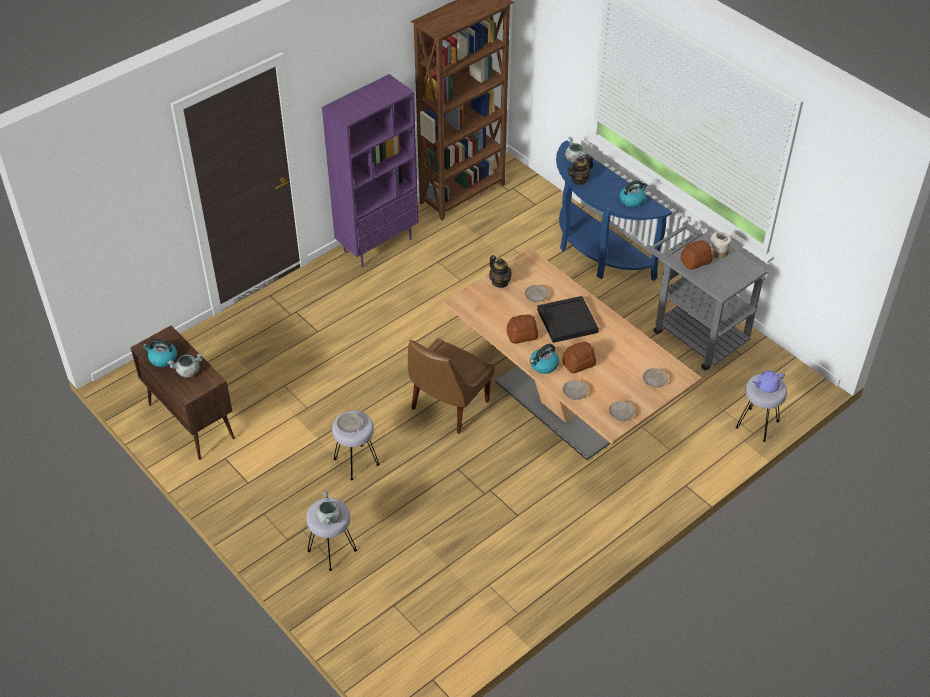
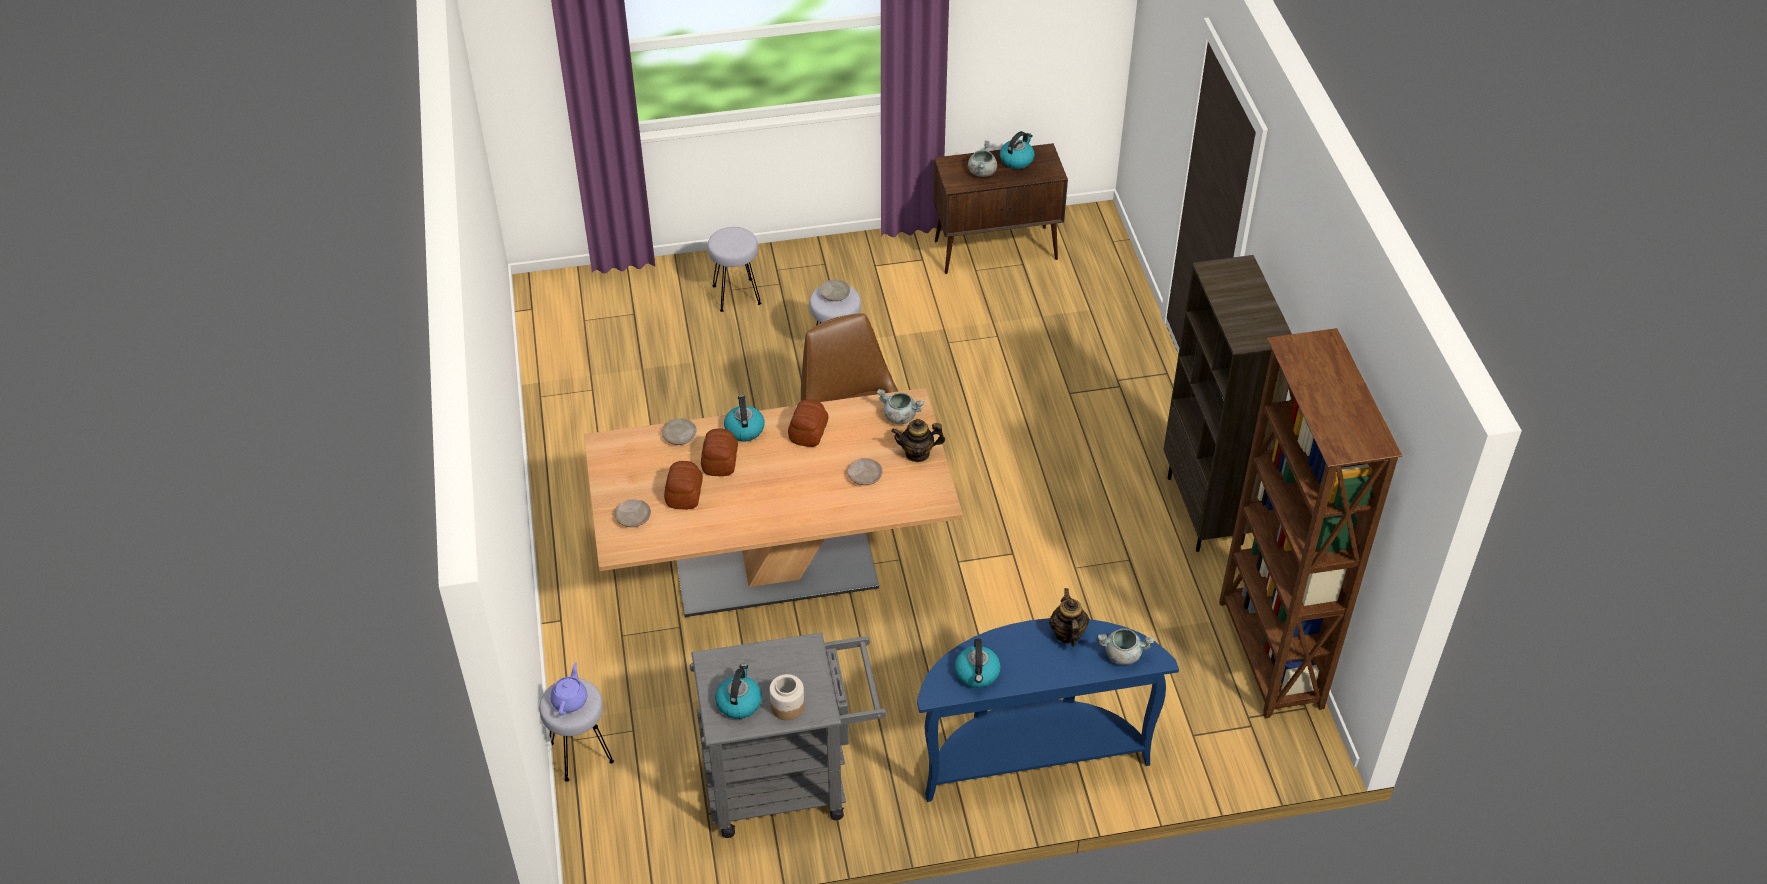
camera: 120 degrees right, 0 degrees up
grey cooking pot [316,491,342,525] -> grey cooking pot moved to [877,389,924,424]
purple bookcase [322,74,418,267] -> brown bookcase [1163,255,1292,552]
black tray [537,296,599,343] -> none
beige plate [609,401,634,421] -> none
bread [681,240,713,270] -> bread moved to [664,461,703,510]
none -> kettle [715,664,762,719]

